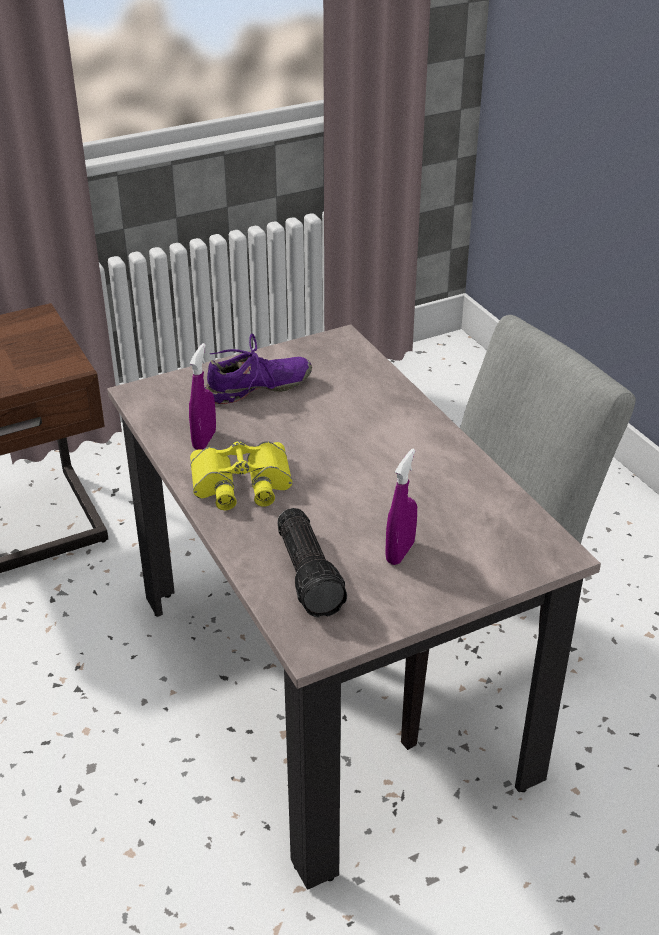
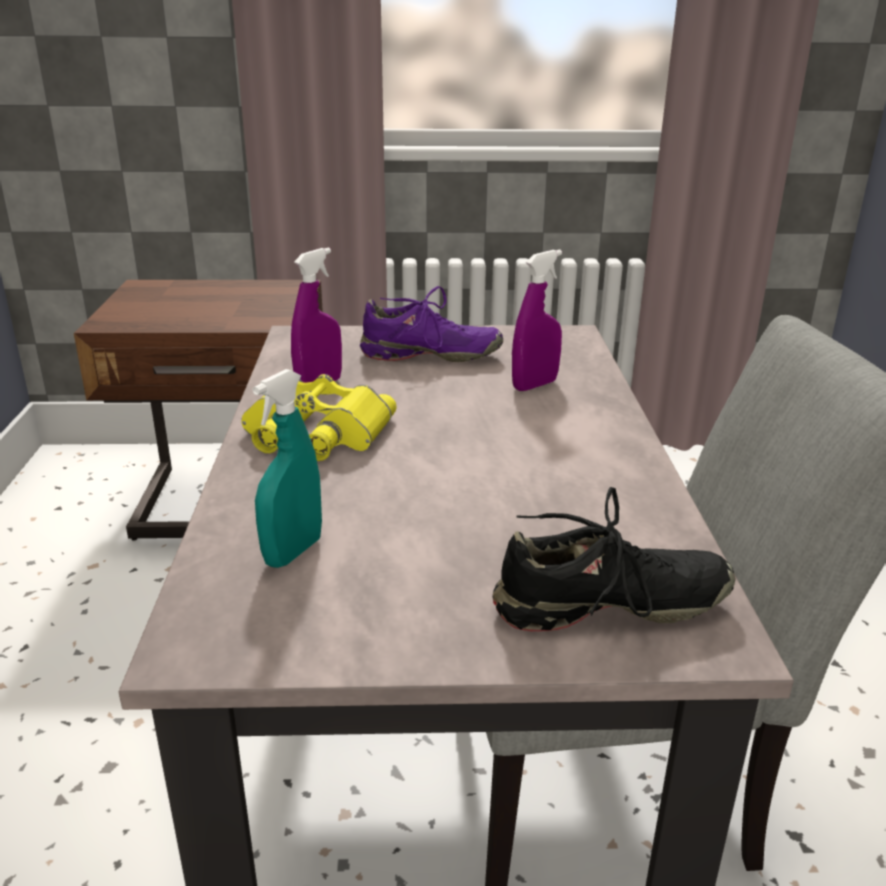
camera: 25 degrees right, 10 degrees down
flashlight [277,508,347,618] -> turquoise spray bottle [252,369,322,568]
purple spray bottle [385,448,417,565] -> purple spray bottle moved to [512,249,562,391]
none -> black shoe [493,487,736,631]

